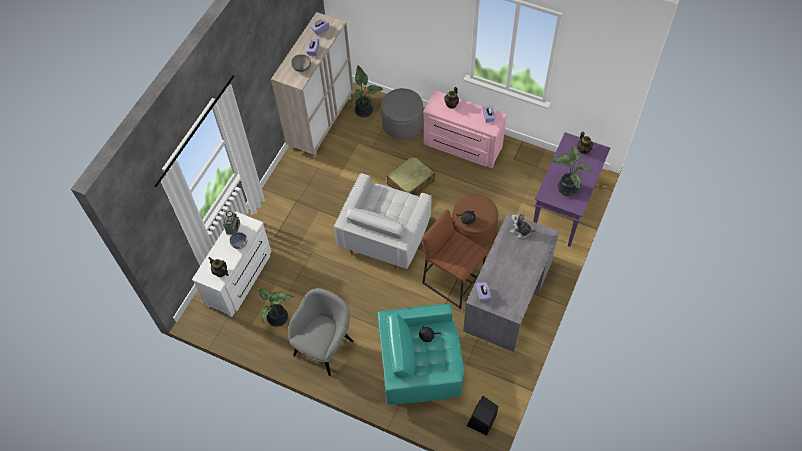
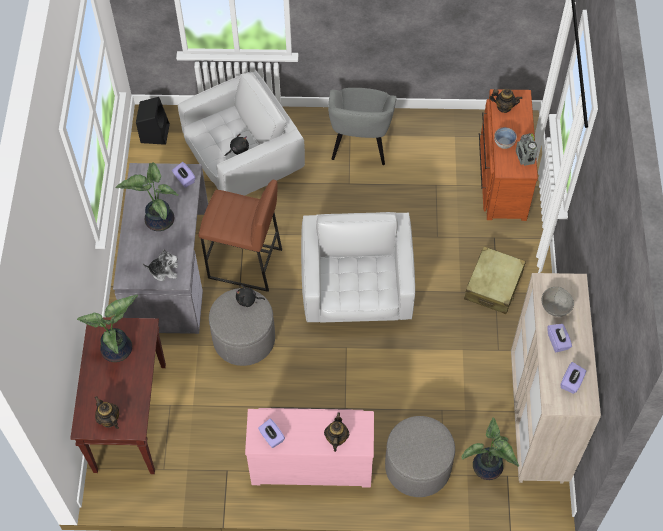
camera: 155 degrees right, 0 degrees up
white dresser [192,212,272,317] -> brown dresser [479,89,538,221]
potted plant [258,288,295,327] -> potted plant moved to [115,162,178,231]
turquoise armchair [377,304,465,405] -> white armchair [178,70,305,196]
beige suitcase [387,155,435,195] -> beige suitcase moved to [464,246,526,314]
brown ottoman [452,195,498,248] -> grey ottoman [209,288,275,366]
purple console table [533,132,610,247] -> brown console table [70,317,166,474]

